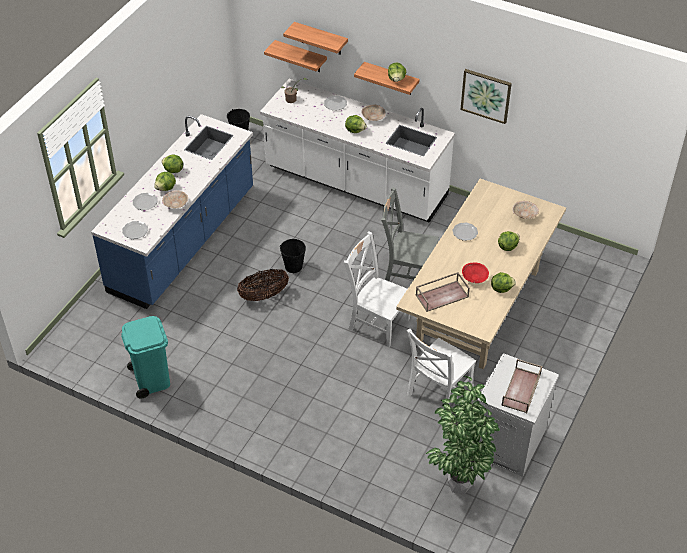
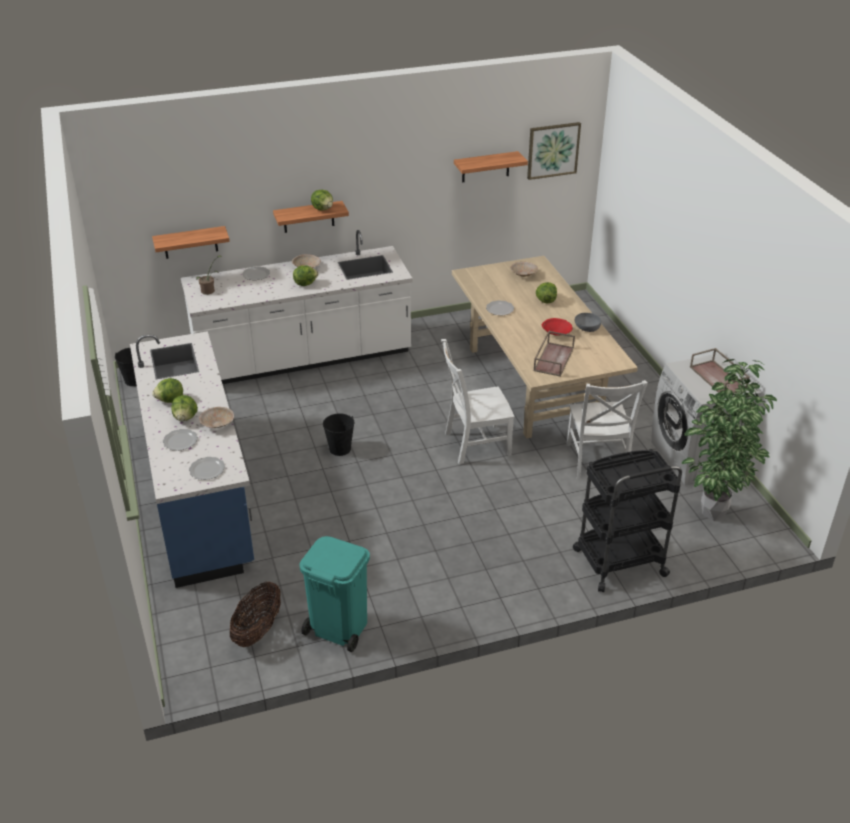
camera: 45 degrees left, 10 degrees down
basket [237,269,289,301] -> basket moved to [230,582,281,647]
shelf [283,22,348,55] -> shelf moved to [454,151,528,182]
grey chair [381,187,439,281] -> none
picture [460,69,512,124] -> picture moved to [527,122,581,180]
lettuce [491,272,516,293] -> grey bowl [575,313,601,332]
none -> black cart [573,449,682,592]

